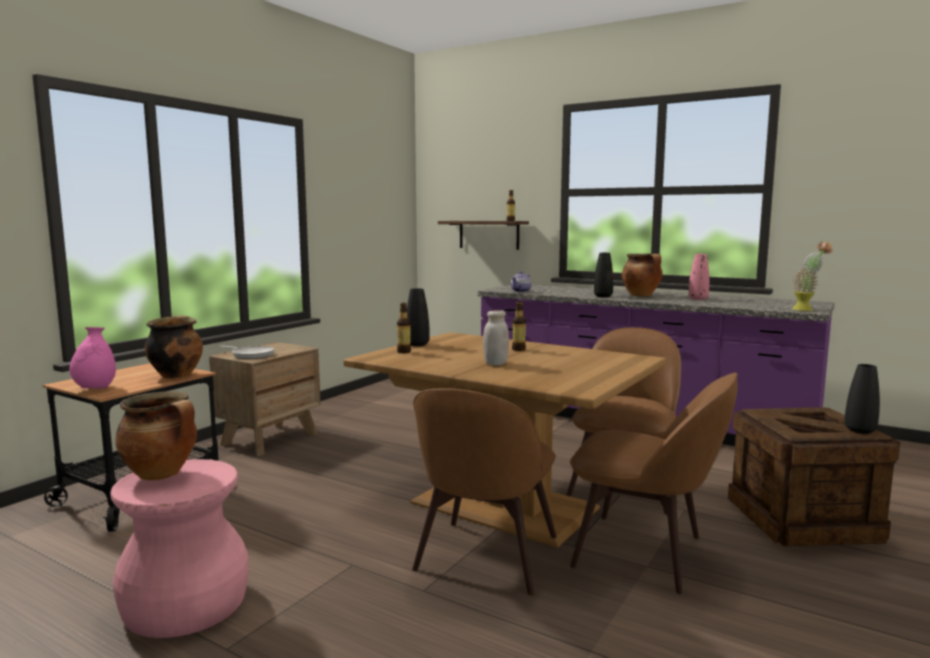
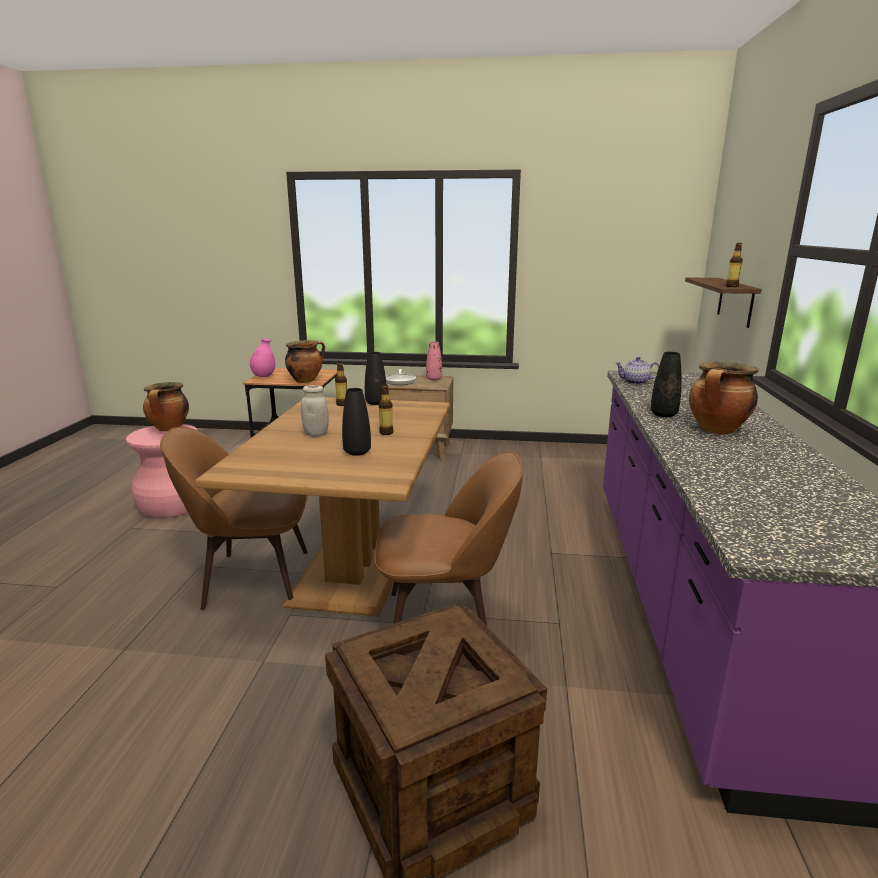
camera: 65 degrees right, 10 degrees up
brown chair [570,373,738,594] -> none
pink vase [688,254,709,300] -> pink vase moved to [426,341,442,381]
potted plant [792,242,832,311] -> none
black vase [844,364,880,434] -> black vase moved to [342,388,371,456]

